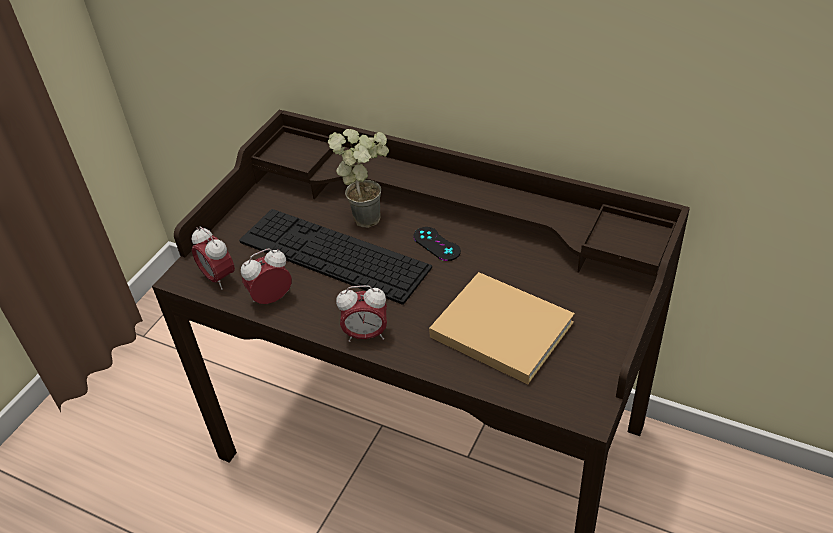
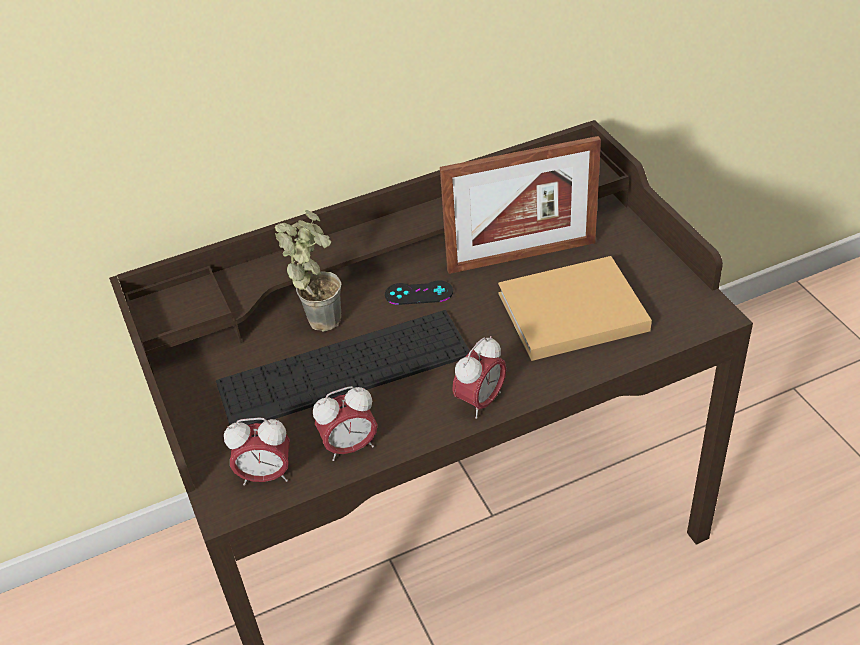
camera: 50 degrees left, 0 degrees up
alarm clock [241,248,292,304] -> alarm clock turned 120 degrees counterclockwise [313,386,378,461]
none -> picture frame [440,136,601,274]

